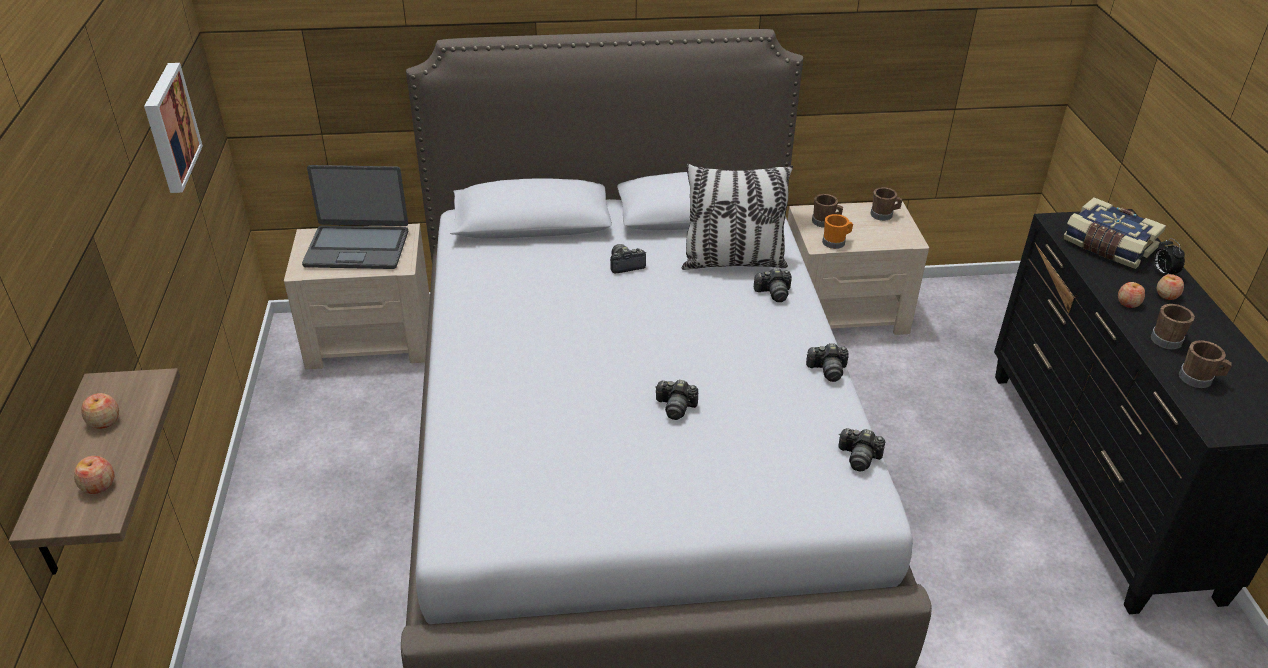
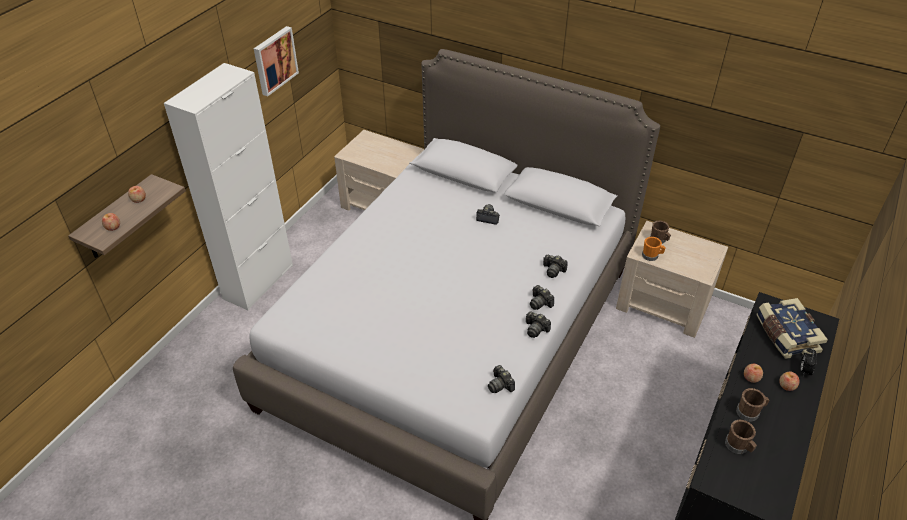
camera: 35 degrees right, 5 degrees up
laptop [302,165,408,269] -> none
camera [655,379,698,420] -> camera moved to [530,285,554,310]
pillow [682,164,793,270] -> none
brown mug [870,187,902,221] -> none
none -> white cabinet [164,63,293,311]

